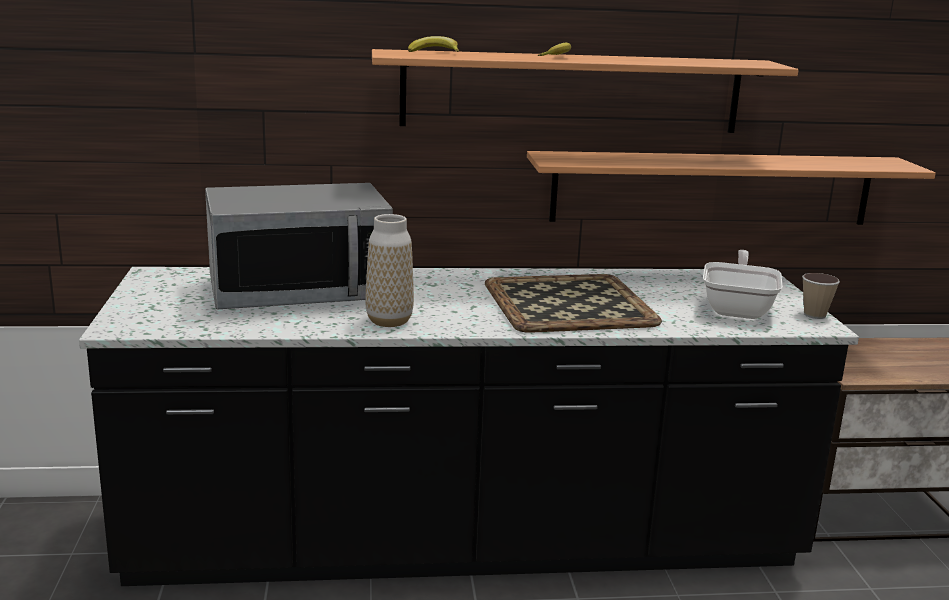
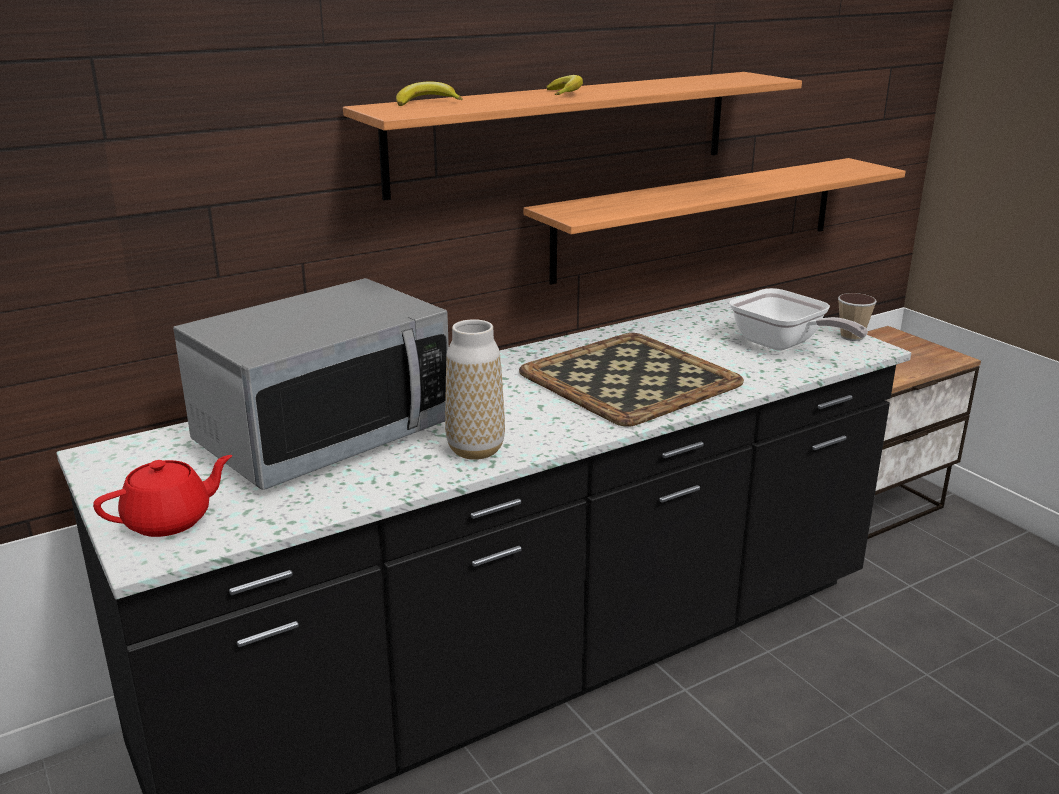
camera: 25 degrees left, 5 degrees up
frying pan [703,250,783,319] -> frying pan turned 150 degrees clockwise [729,288,868,351]
none -> red teapot [93,455,232,537]

